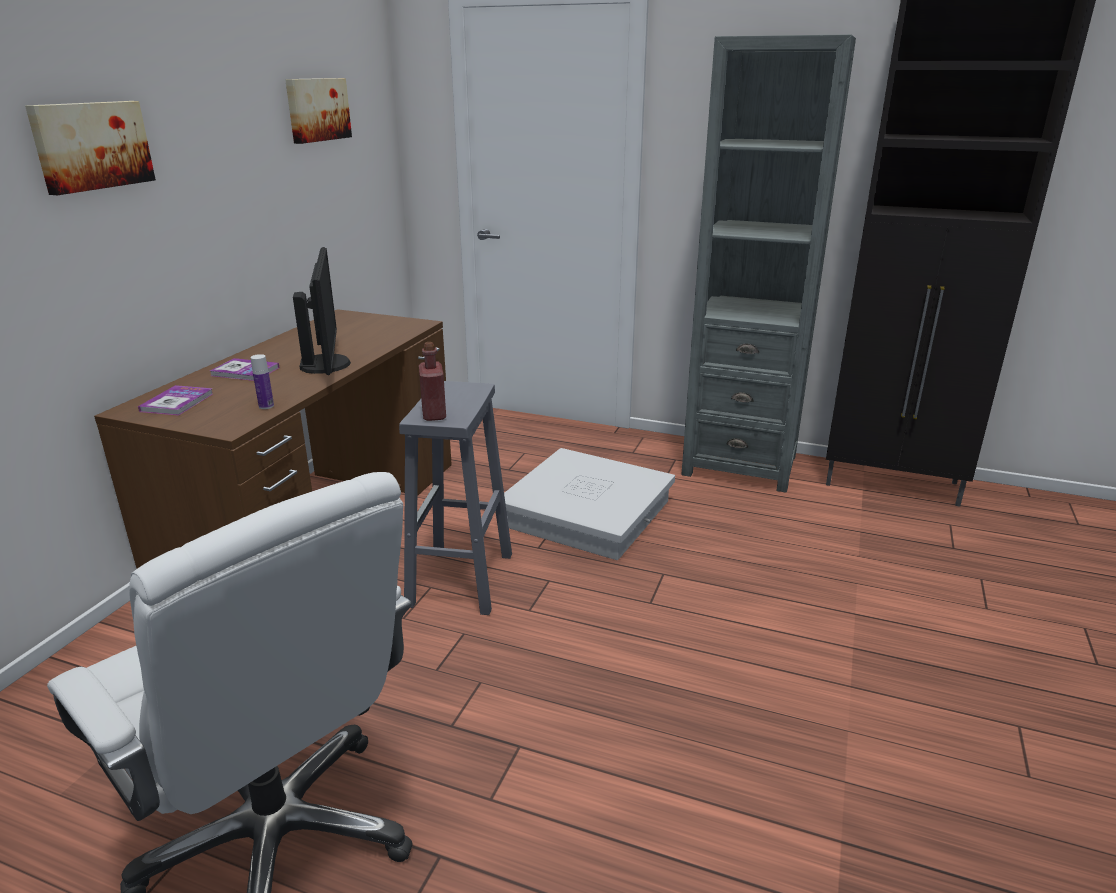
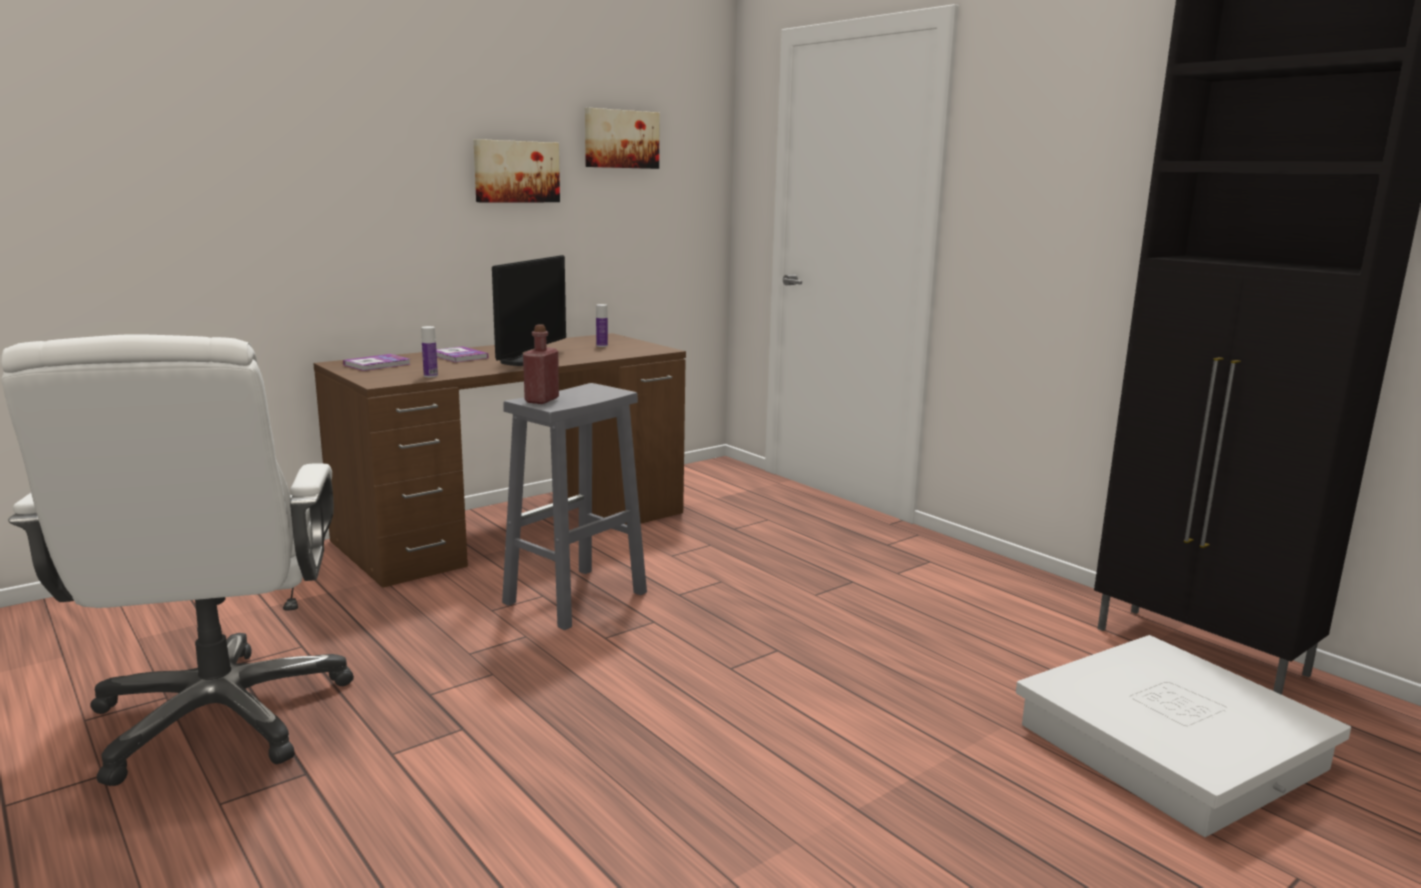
camera: 30 degrees right, 10 degrees down
picture [25,101,156,195] -> picture moved to [473,139,560,202]
white storage box [504,448,675,560] -> white storage box moved to [1016,635,1351,837]
grey bookcase [681,34,856,493] -> none
none -> bottle [596,304,608,347]

